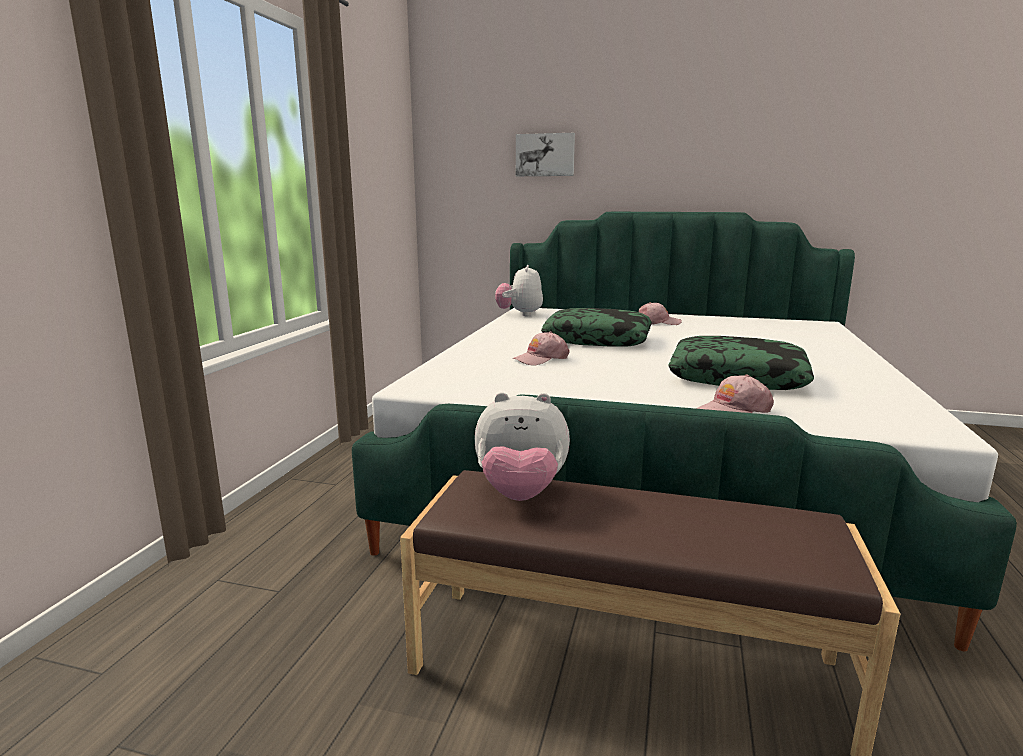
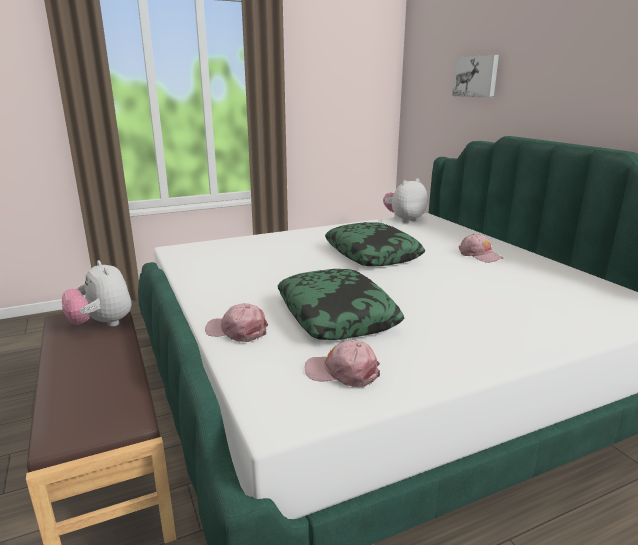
camera: 50 degrees right, 5 degrees up
pink cap [512,332,570,366] -> pink cap moved to [305,340,380,387]

